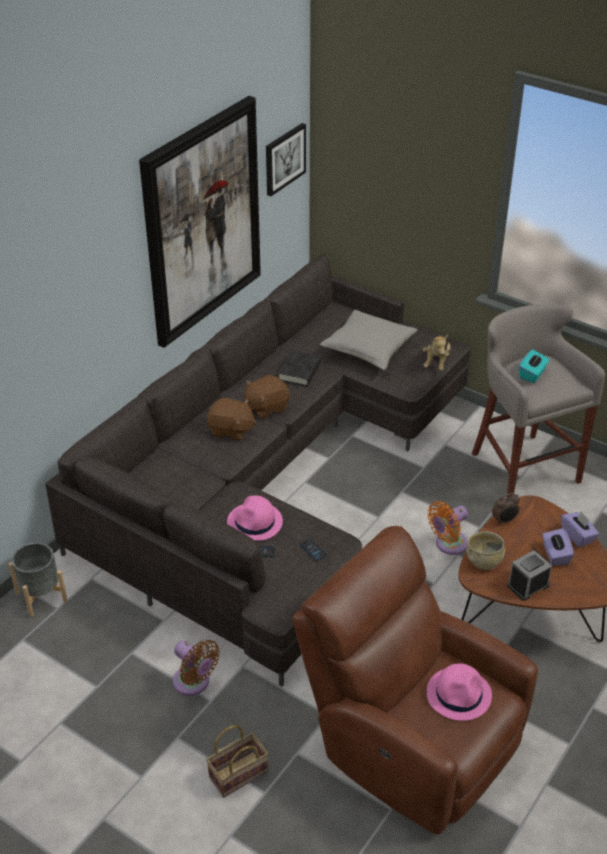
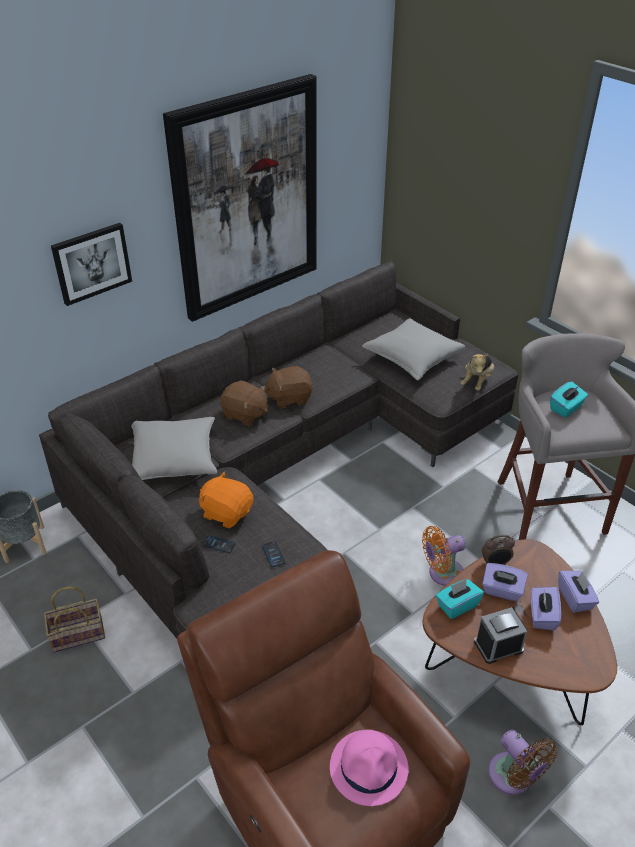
camera: 15 degrees right, 0 degrees up
brown fan [173,640,220,696] -> brown fan moved to [488,730,558,795]
basket [206,725,269,798] -> basket moved to [44,586,105,653]
pink hat [227,495,283,541] -> orange plush toy [199,472,253,528]
picture [266,123,306,196] -> picture moved to [51,223,132,306]
black book [278,350,321,386] -> none
beige bowl [466,531,505,570] -> turquoise tissue box [436,579,484,619]
none -> grey pillow [131,417,217,480]
none -> purple tissue box [482,563,528,601]

